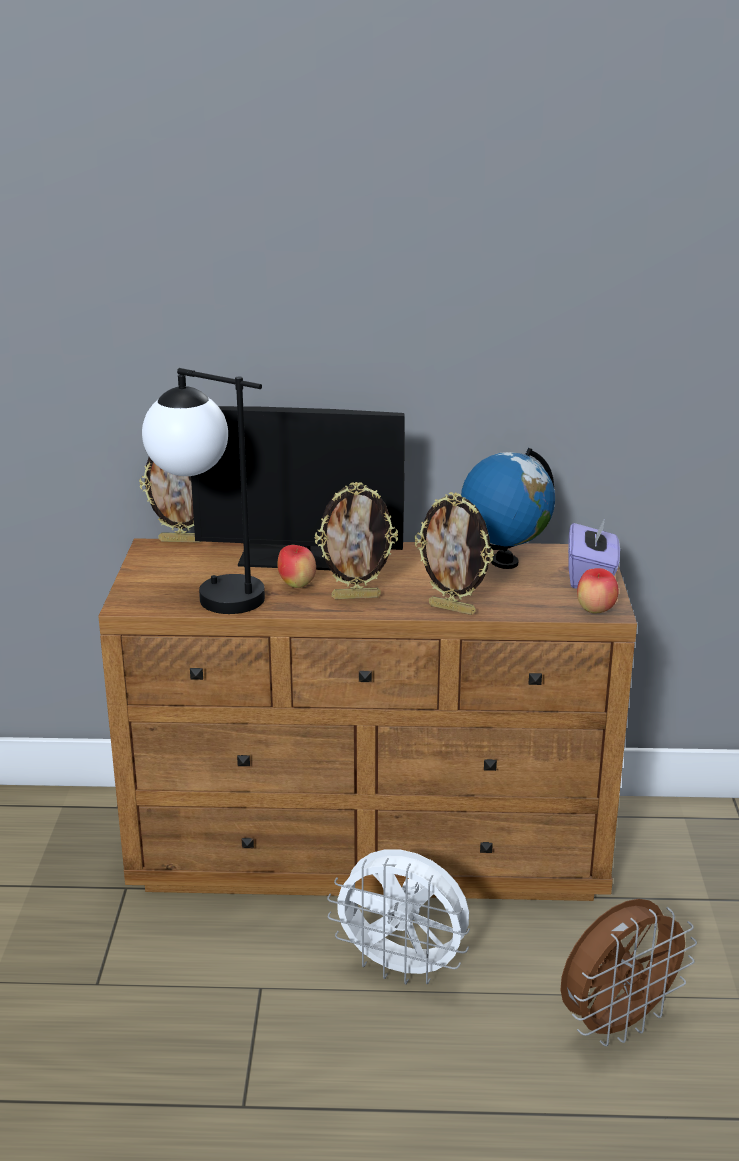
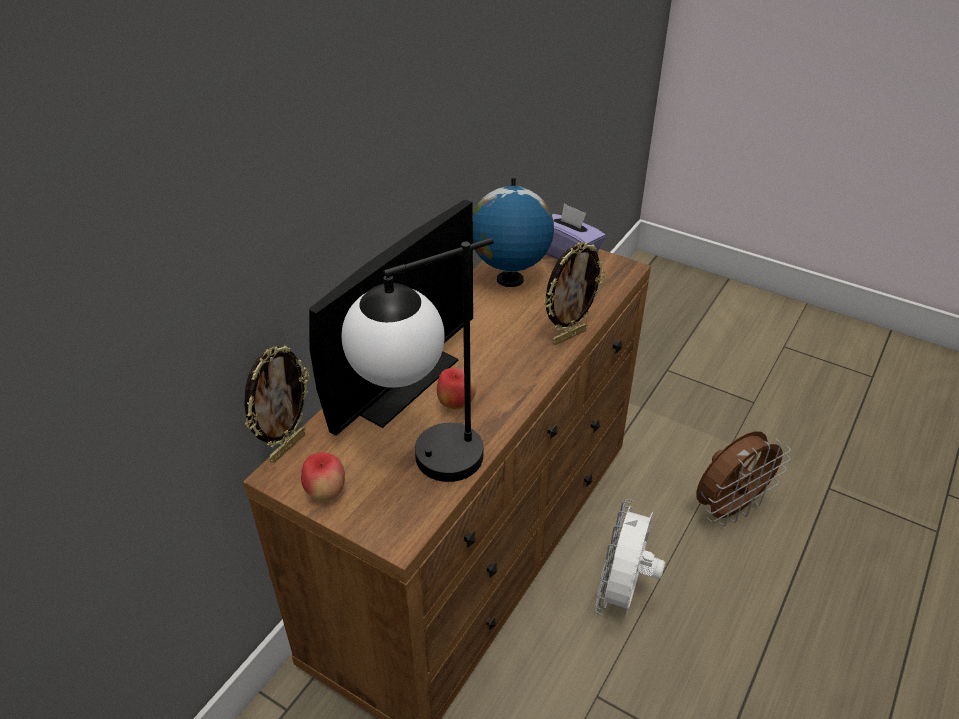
camera: 60 degrees left, 15 degrees up
picture frame [314,482,398,599] -> none
white fan [327,849,470,985] -> white fan turned 150 degrees clockwise [595,499,665,615]
brown fan [560,899,697,1046] -> brown fan turned 60 degrees clockwise [696,431,791,526]
apple [577,568,619,613] -> apple moved to [301,452,345,501]

